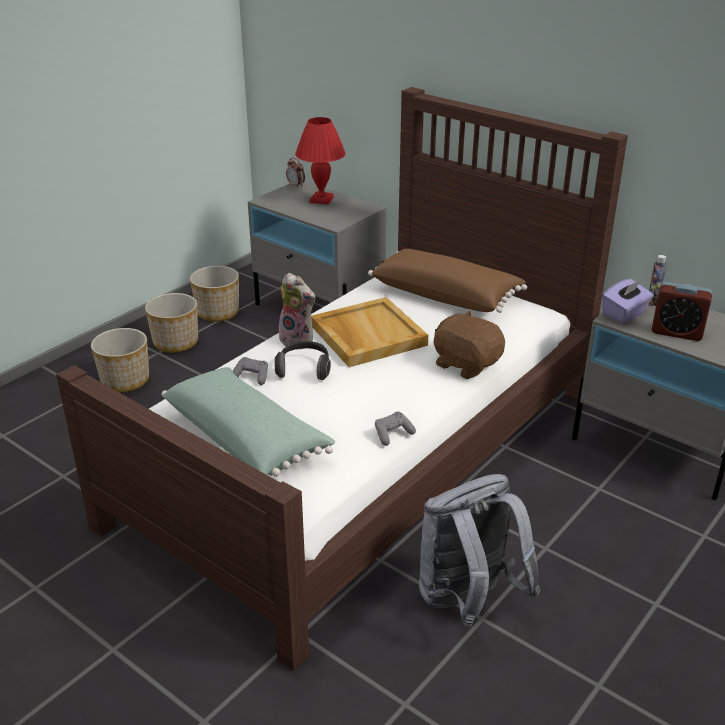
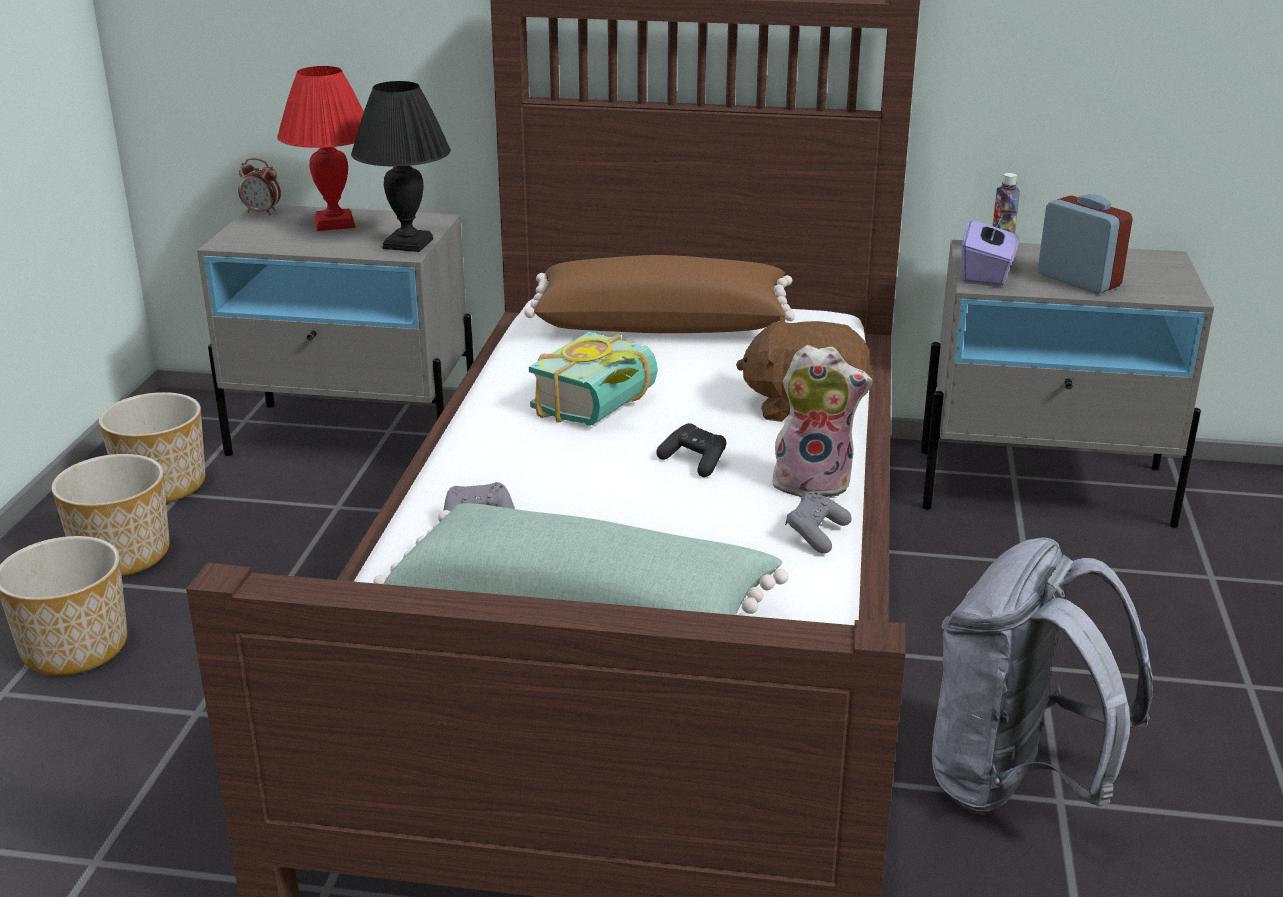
camera: 30 degrees left, 5 degrees down
headphones [275,341,331,380] -> none
plush toy [279,273,316,350] -> plush toy moved to [771,345,873,498]
beige tray [311,297,428,367] -> book [529,332,658,426]
alarm clock [652,282,712,341] -> alarm clock turned 120 degrees counterclockwise [1038,194,1133,294]
none -> black table lamp [351,81,451,252]
none -> black game controller [656,423,726,477]

